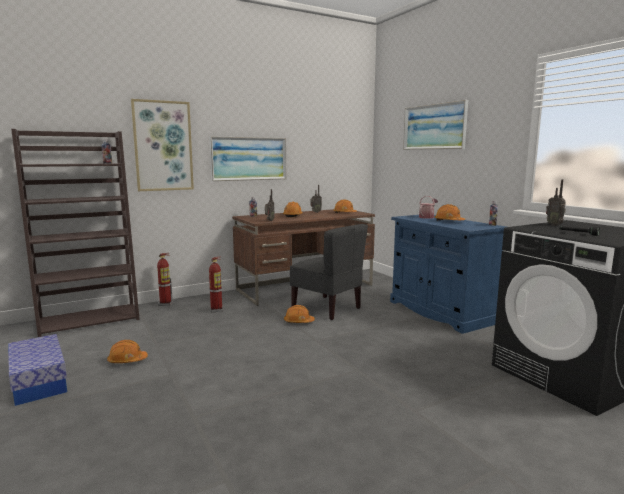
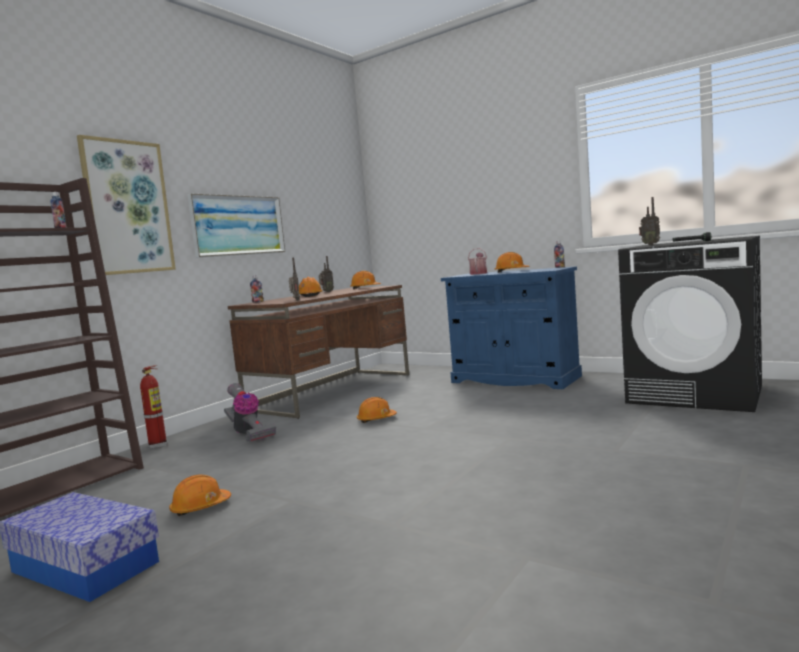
camera: 25 degrees left, 5 degrees down
fire extinguisher [209,257,223,312] -> vacuum cleaner [224,383,276,442]
grey chair [290,224,368,320] -> none
picture [403,100,468,150] -> none

